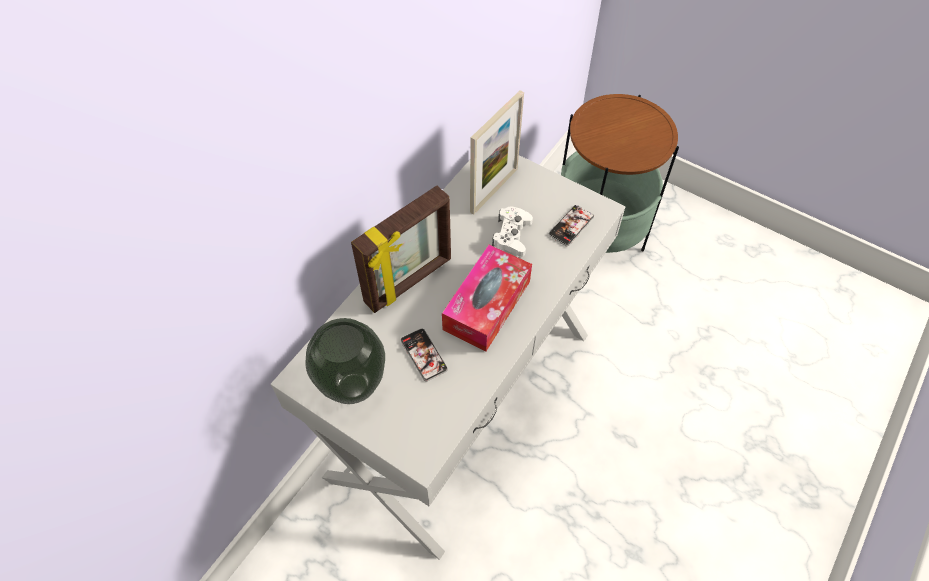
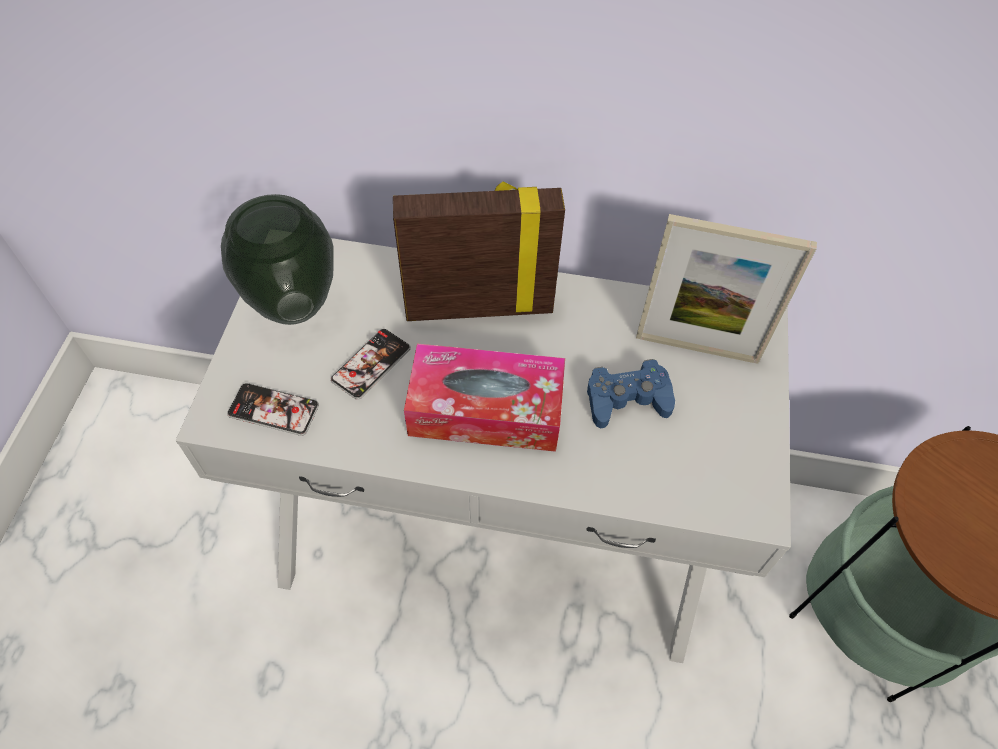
camera: 65 degrees right, 0 degrees up
picture frame [351,186,451,313] -> picture frame turned 150 degrees clockwise [393,182,565,321]
white game controller [492,206,533,257] -> blue game controller [587,359,675,428]
phone [548,205,594,246] -> phone moved to [227,383,319,436]

